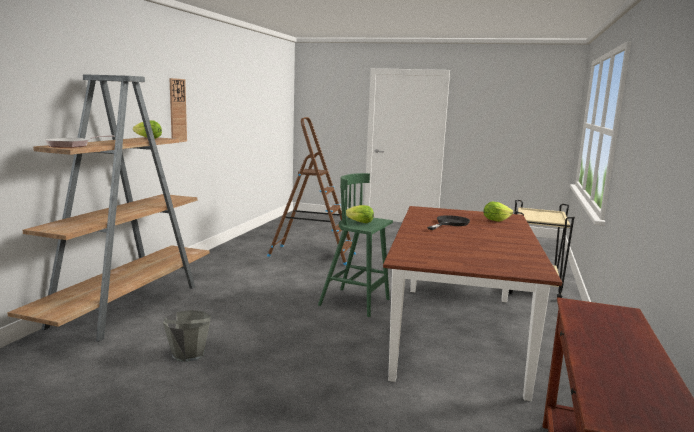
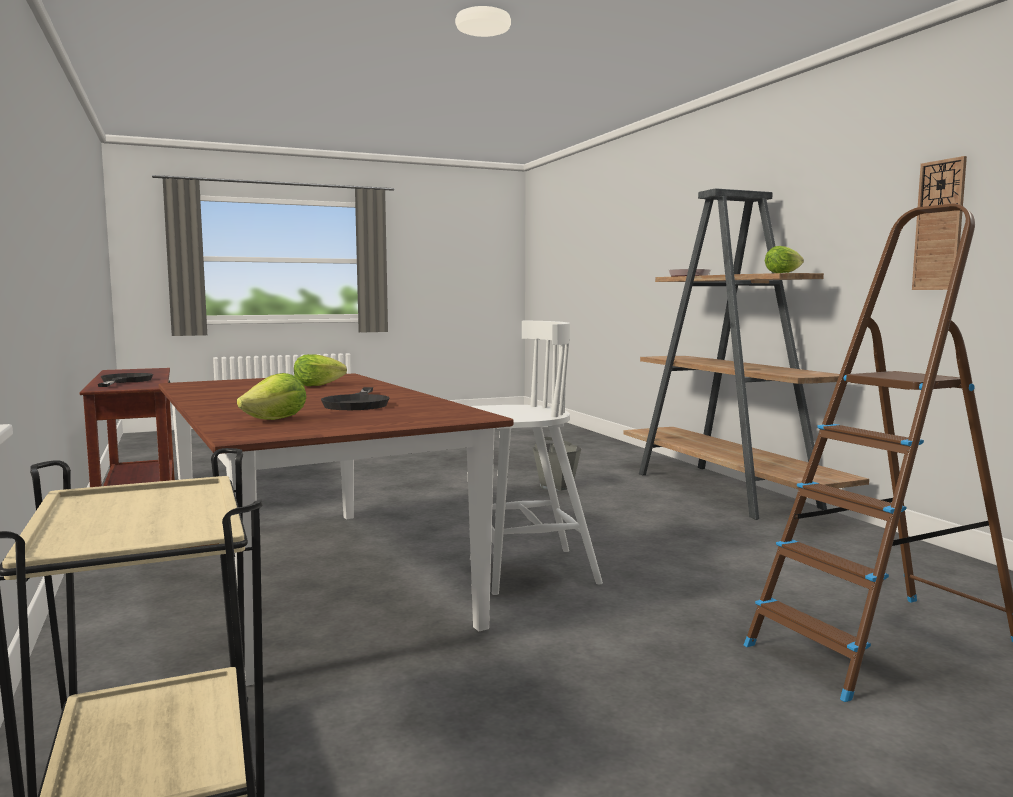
camera: 140 degrees right, 5 degrees down
green stool [318,173,393,317] -> white stool [470,321,603,595]
lettuce [346,205,374,223] -> lettuce moved to [294,354,347,386]
none -> black frying pan [98,373,153,387]

